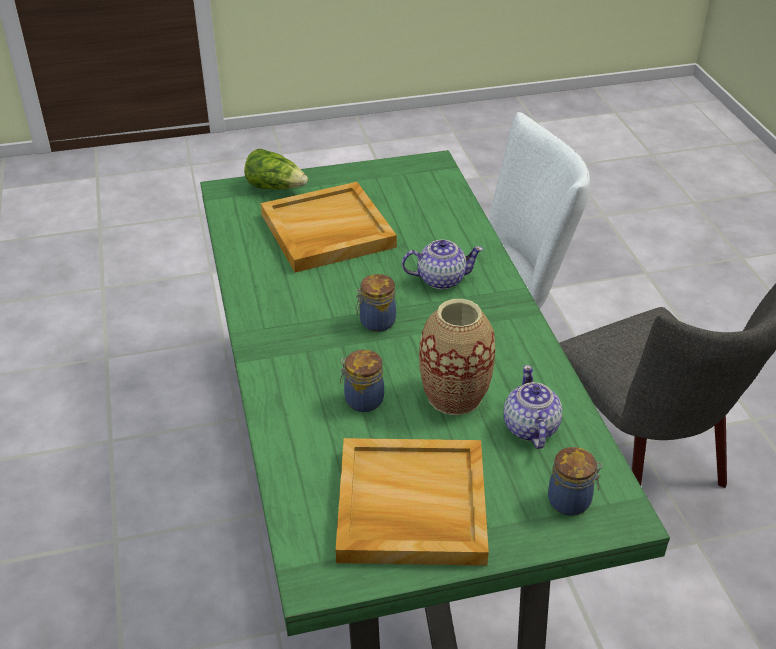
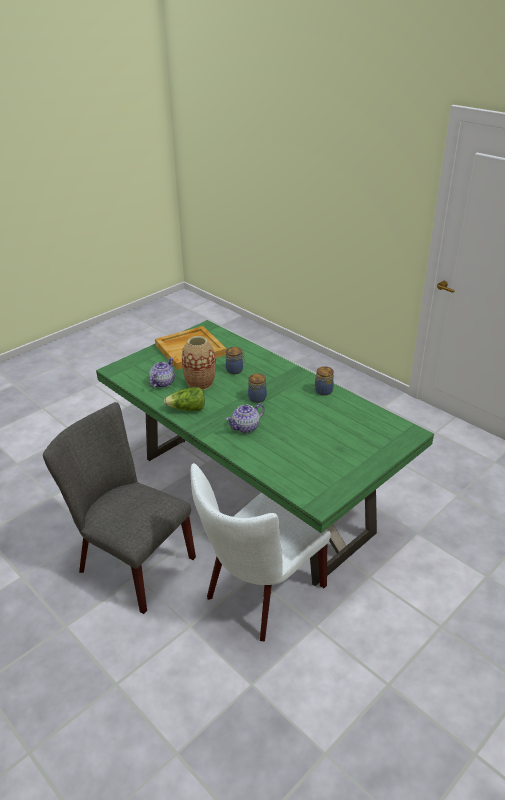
camera: 150 degrees right, 5 degrees down
lettuce [244,149,308,190] -> lettuce moved to [164,387,205,411]
beige tray [261,182,397,273] -> none
teapot [504,365,562,449] -> teapot turned 120 degrees counterclockwise [149,358,175,388]
jar [548,447,602,516] -> jar moved to [314,366,334,396]

